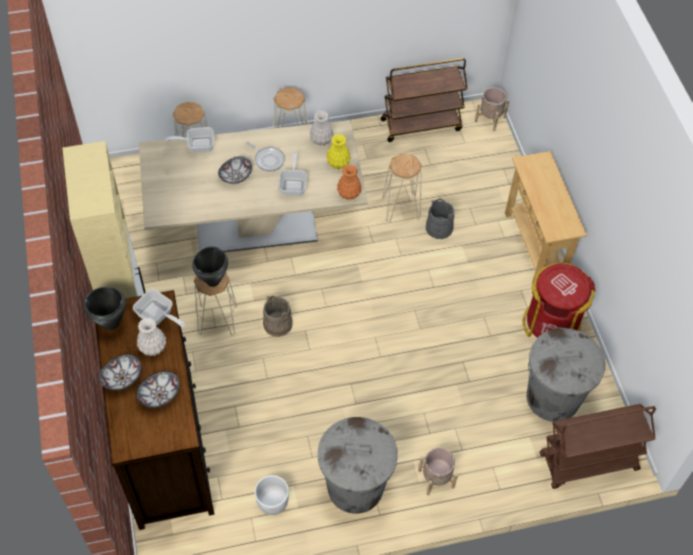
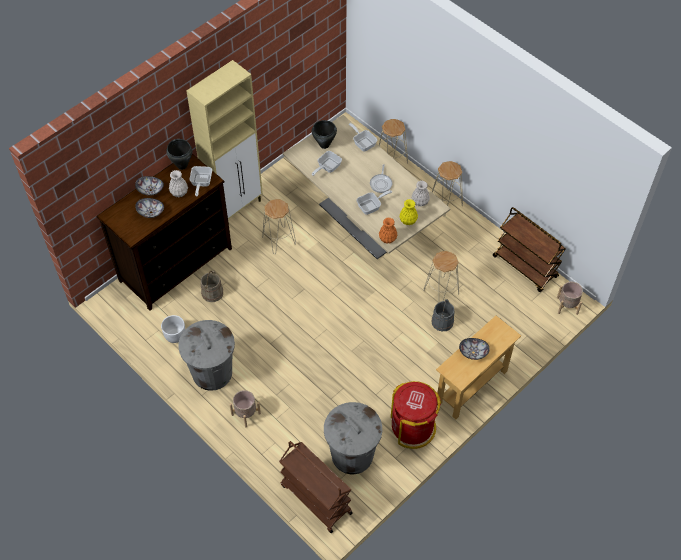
camera: 60 degrees right, 0 degrees up
black cooking pot [193,247,228,287] -> black cooking pot moved to [312,120,337,149]
bowl [218,156,252,184] -> bowl moved to [459,338,490,360]
beige bucket [263,296,293,337] -> beige bucket moved to [201,270,223,302]
none -> frying pan [312,151,342,176]

